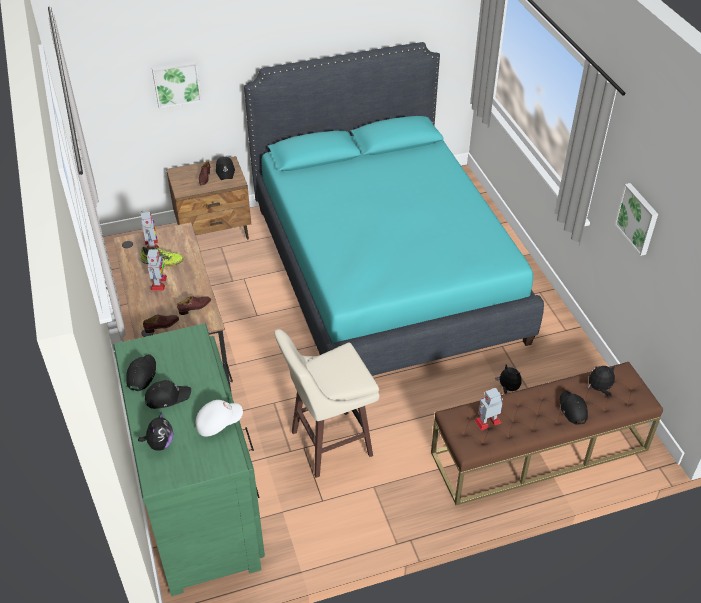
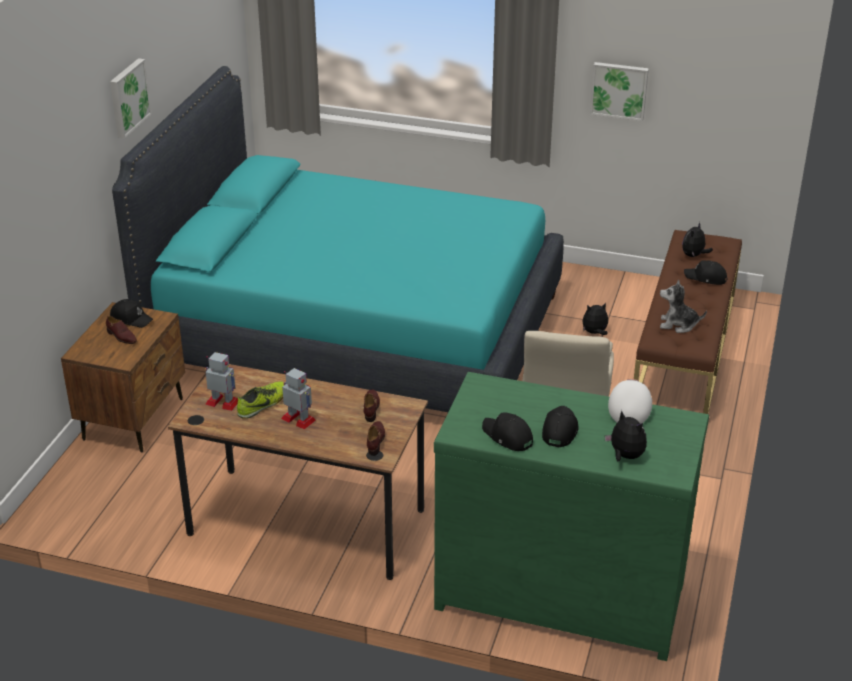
camera: 55 degrees left, 10 degrees down
picture [152,61,202,109] -> picture moved to [110,58,152,139]
toy robot [474,388,503,430] -> plush toy [660,279,707,333]

